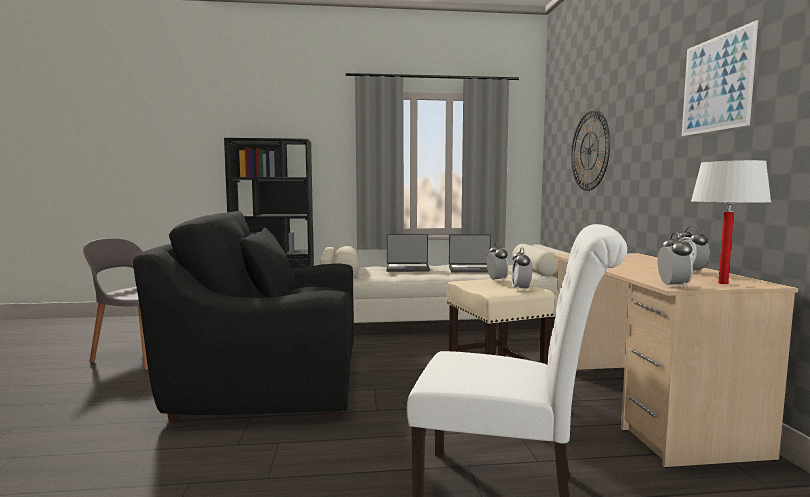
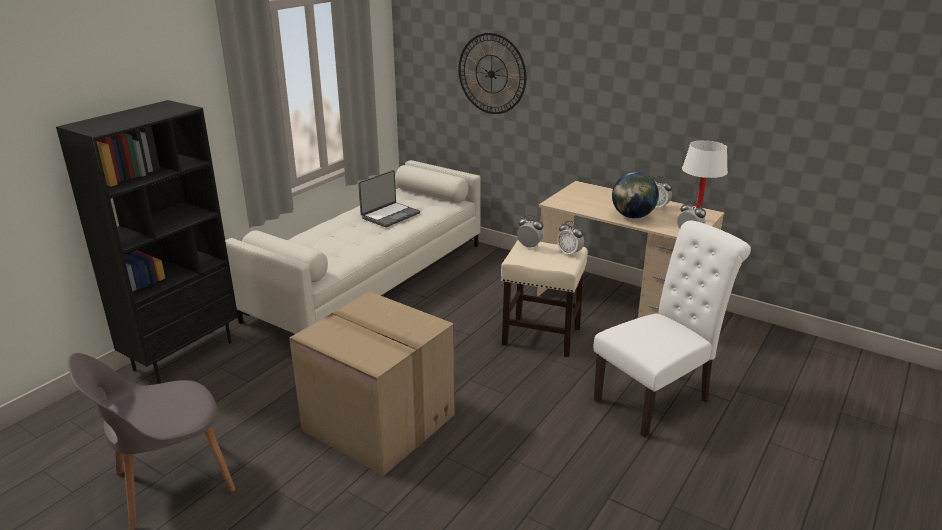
camera: 50 degrees left, 20 degrees up
black armchair [133,211,354,422] -> cardboard box [289,292,455,476]
laptop [386,234,430,272] -> none
picture [682,20,758,136] -> none
none -> globe [612,172,659,218]

